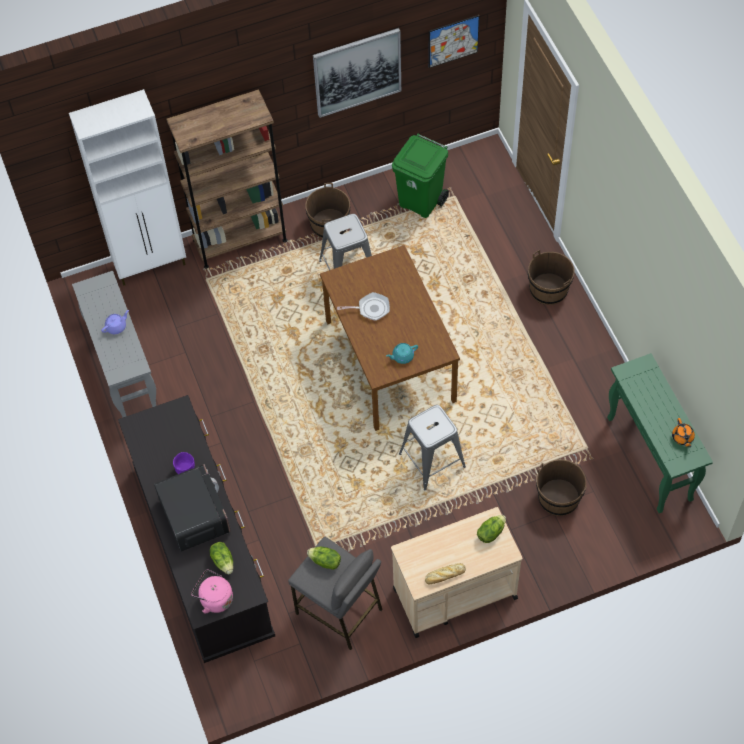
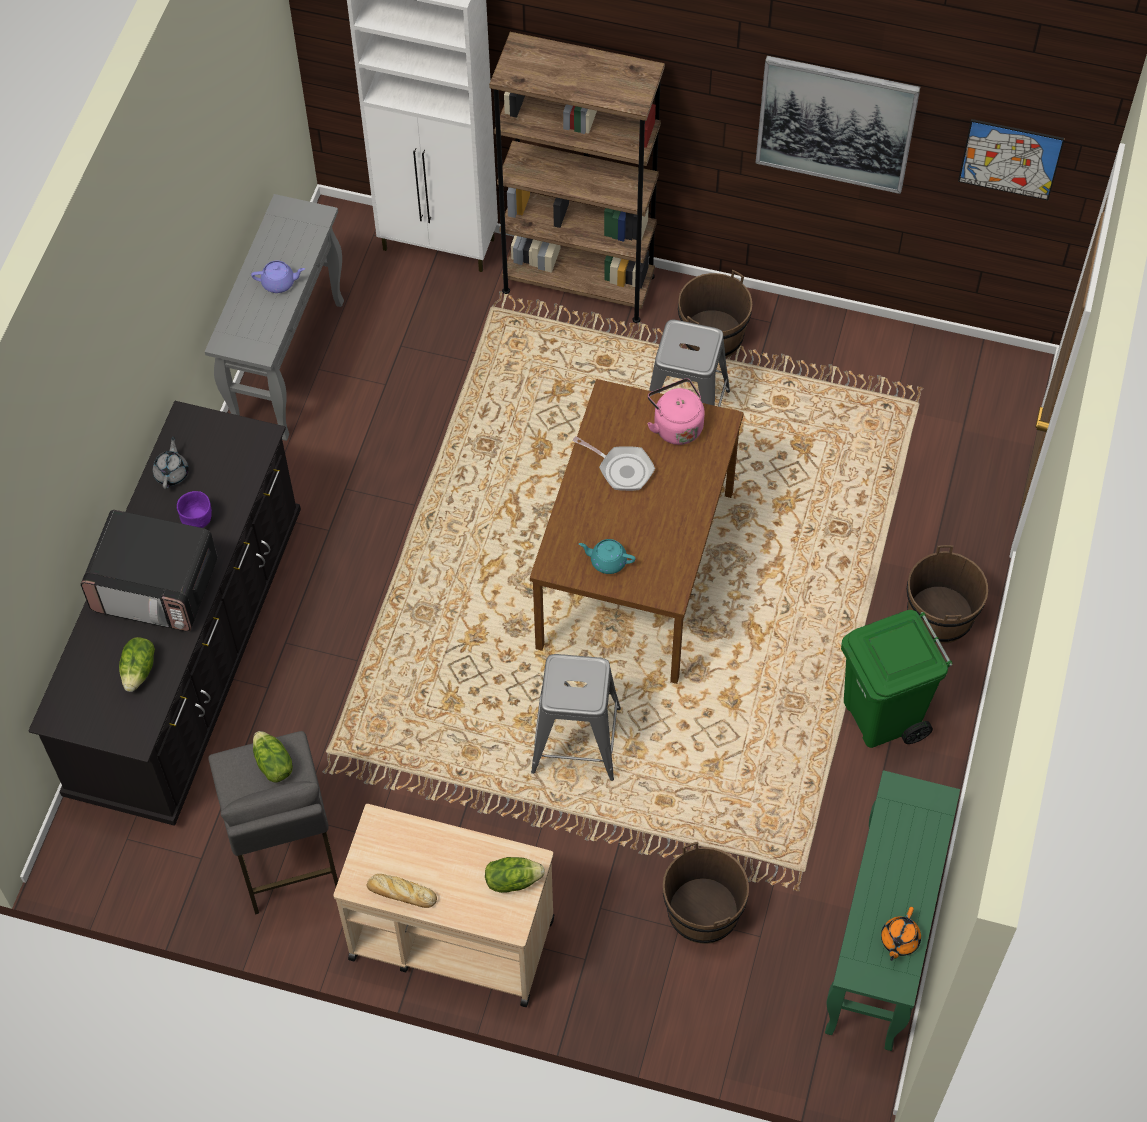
camera: 35 degrees right, 0 degrees up
microwave [154,464,231,552] -> microwave turned 90 degrees clockwise [81,510,218,632]
pink kettle [191,569,233,613] -> pink kettle moved to [647,378,705,445]
green trash can [392,134,449,218] -> green trash can moved to [841,610,953,748]
none -> grey teapot [152,436,189,489]

